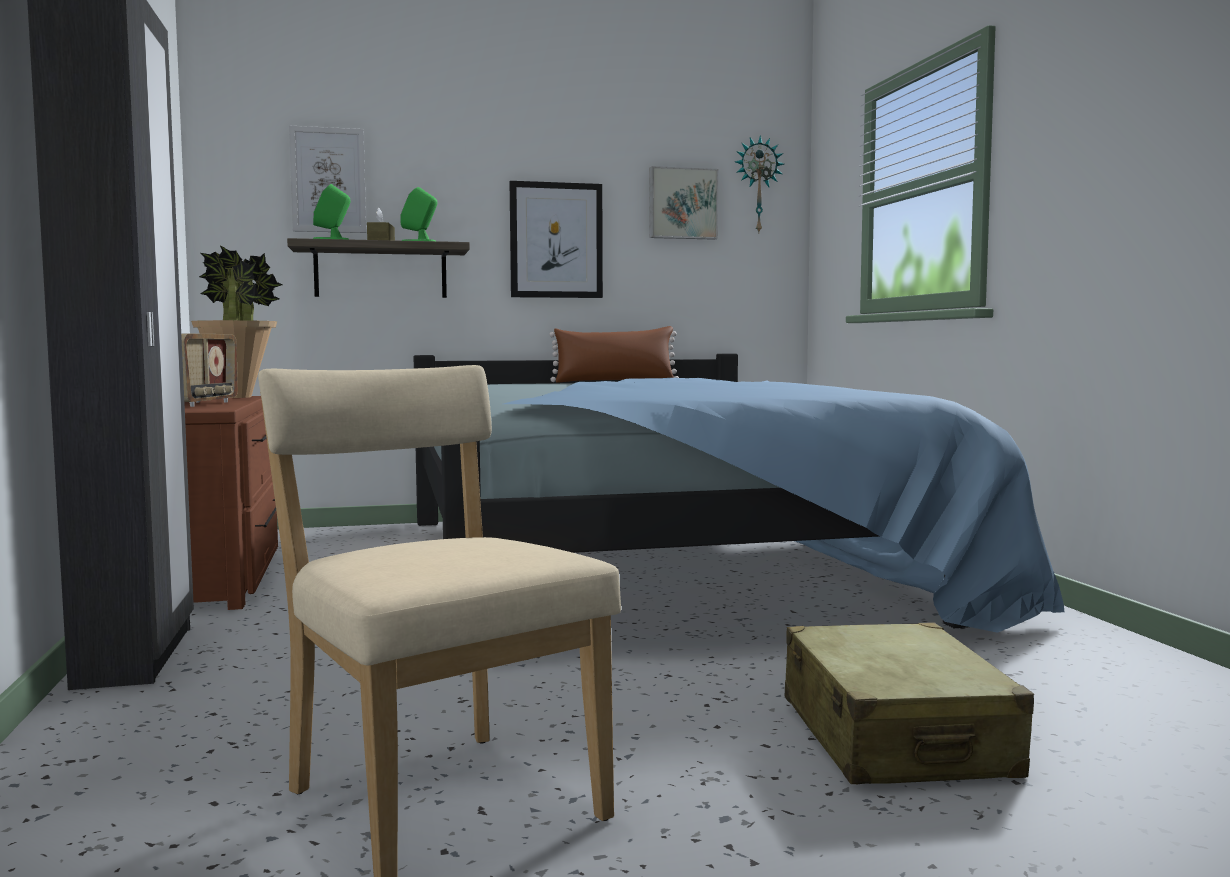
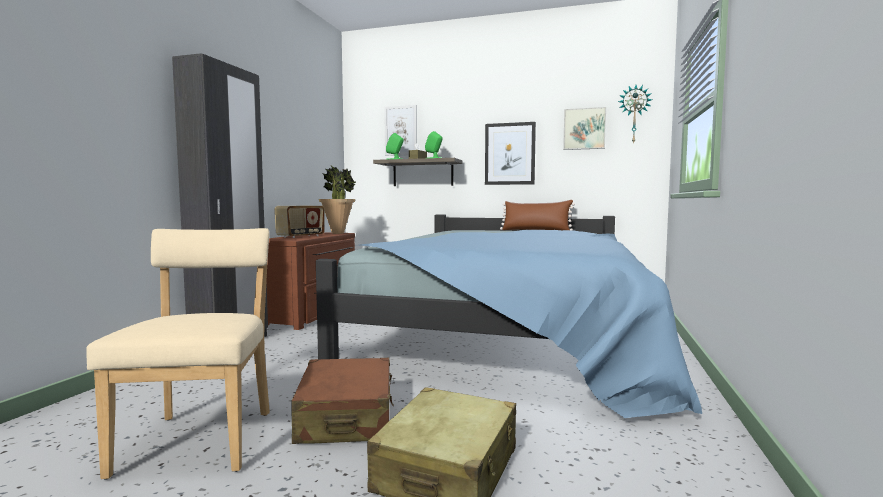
camera: 30 degrees right, 0 degrees up
none -> brown suitcase [291,358,394,444]

